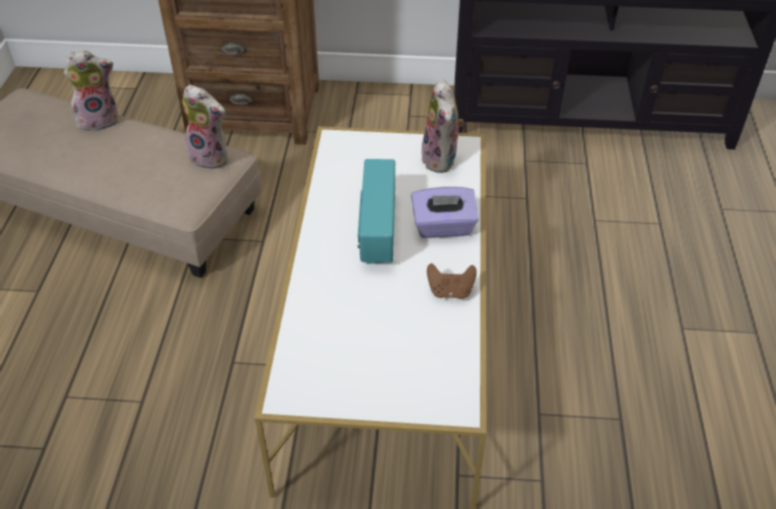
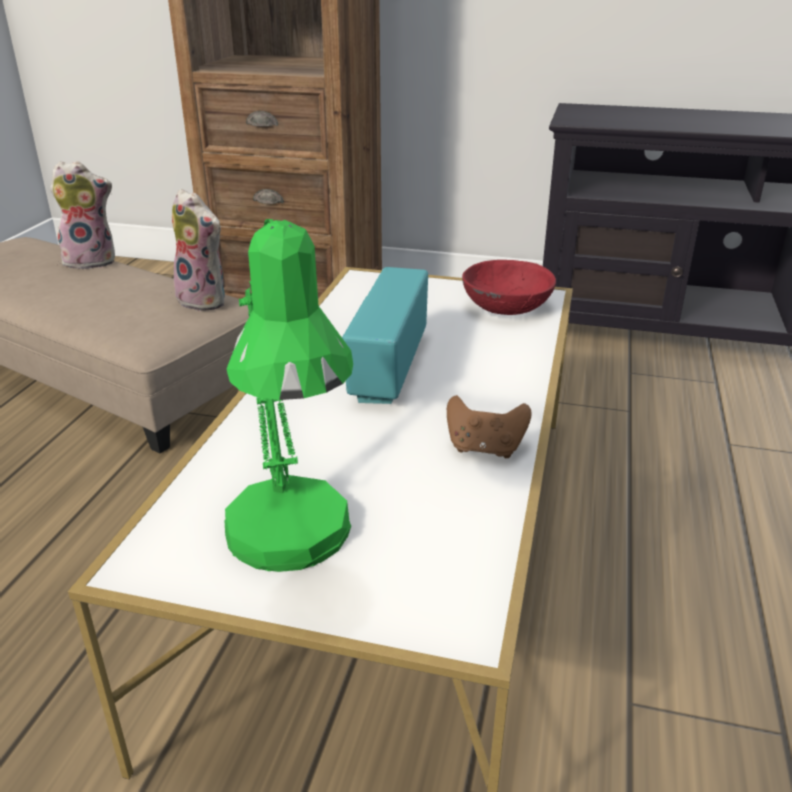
camera: 10 degrees right, 15 degrees down
purple tissue box [411,187,478,238] -> none
plush toy [422,79,464,173] -> red bowl [462,260,556,315]
none -> green table lamp [224,219,353,572]

